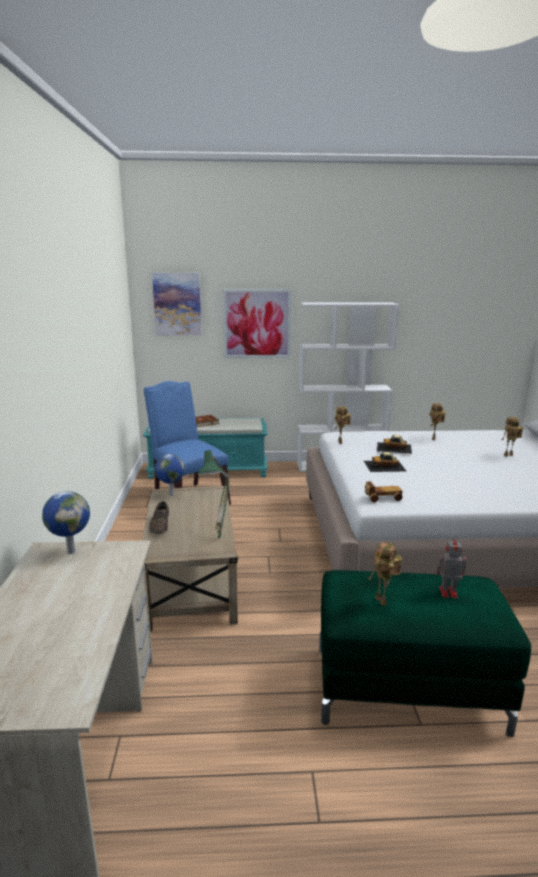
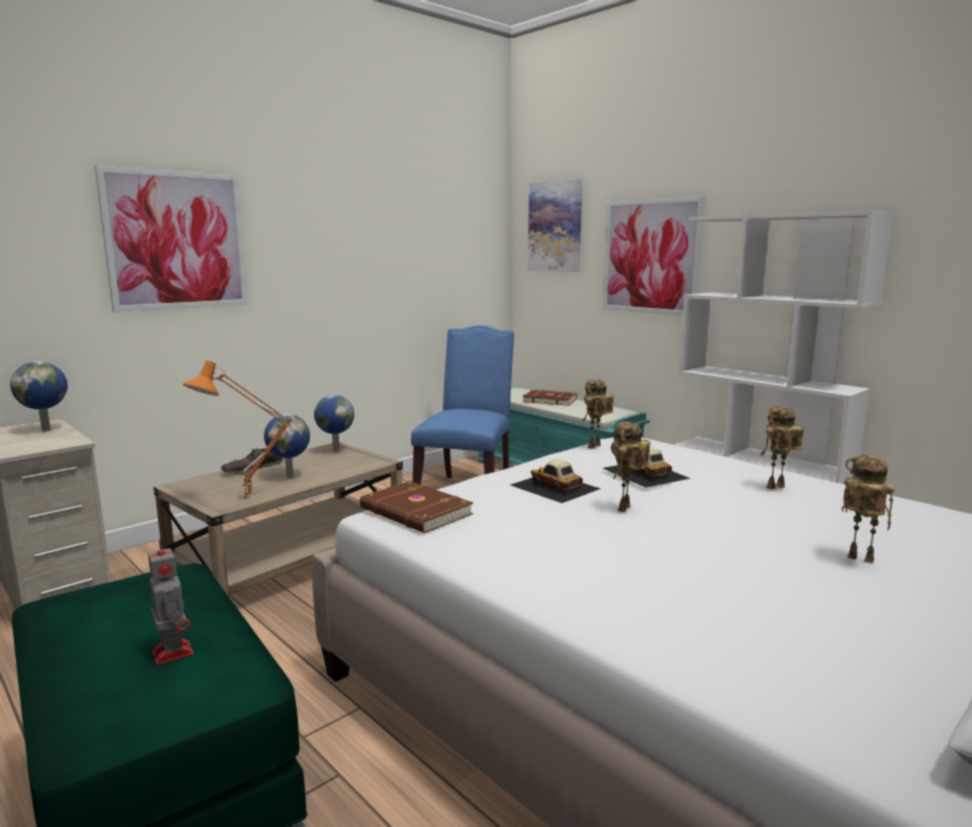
camera: 50 degrees right, 5 degrees down
green table lamp [197,450,231,541] -> orange table lamp [183,361,292,499]
toy car [365,481,403,502] -> brown book [360,481,473,533]
toy robot [368,542,402,606] -> toy robot moved to [611,422,651,512]
none -> picture [95,165,248,312]
none -> globe [264,414,310,478]

